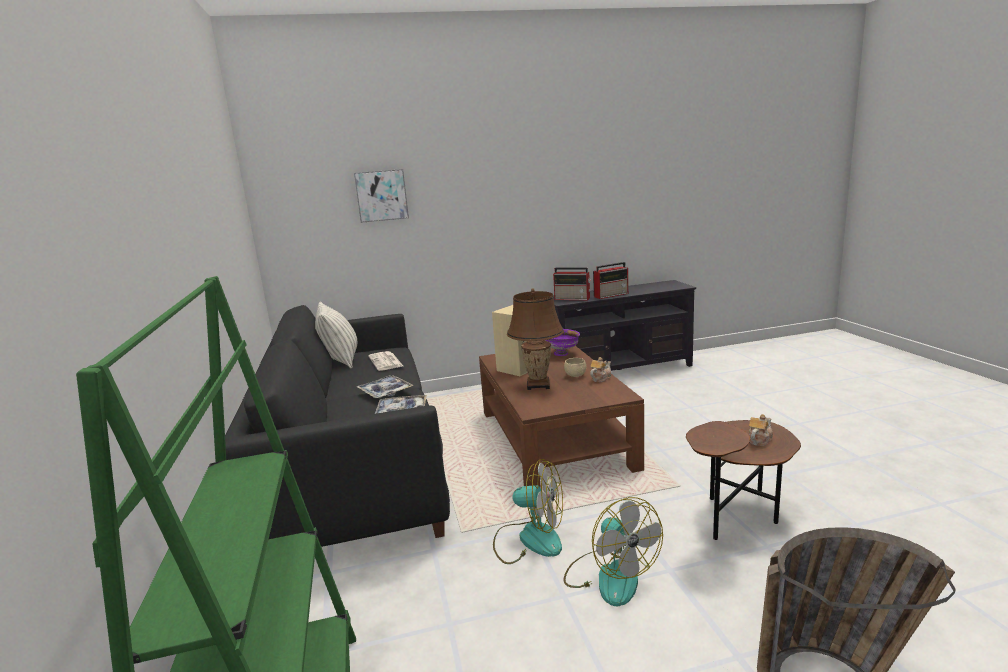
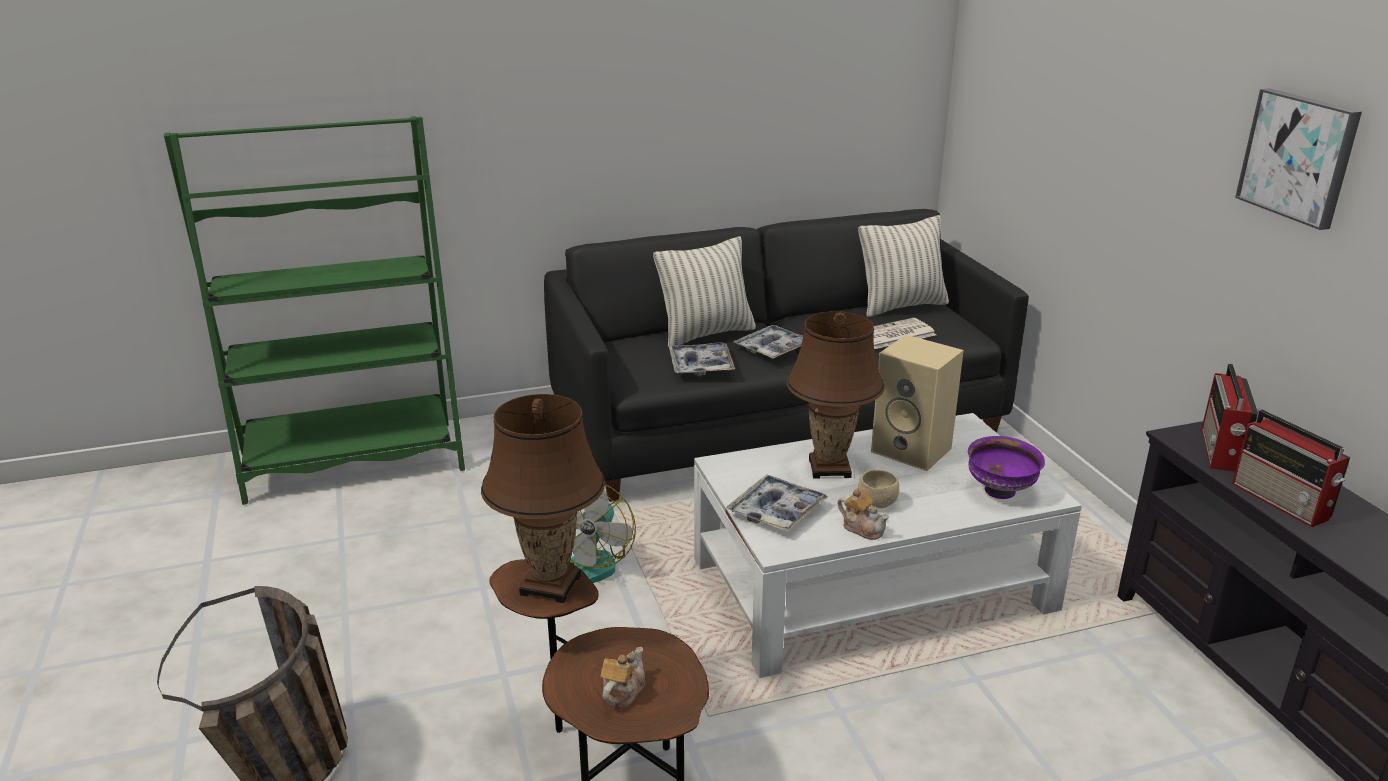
camera: 85 degrees right, 10 degrees up
picture [354,169,409,223] -> picture moved to [1235,88,1362,230]
brown coffee table [479,346,644,488] -> white coffee table [694,413,1082,678]
fan [563,497,663,606] -> none
teapot [749,414,773,446] -> teapot turned 105 degrees counterclockwise [601,647,645,708]
none -> brown table lamp [481,394,605,603]
none -> pillow [653,236,756,347]
none -> tray [726,475,828,532]

